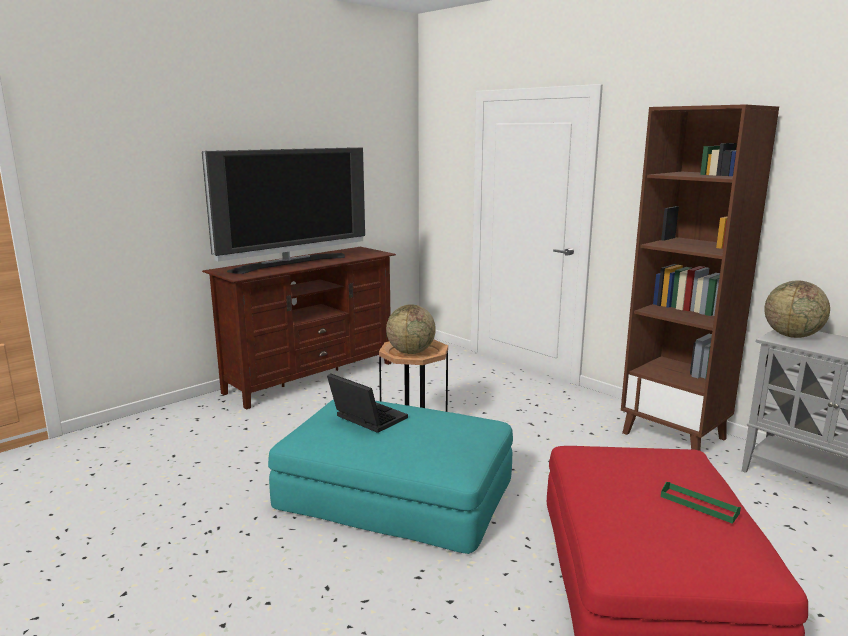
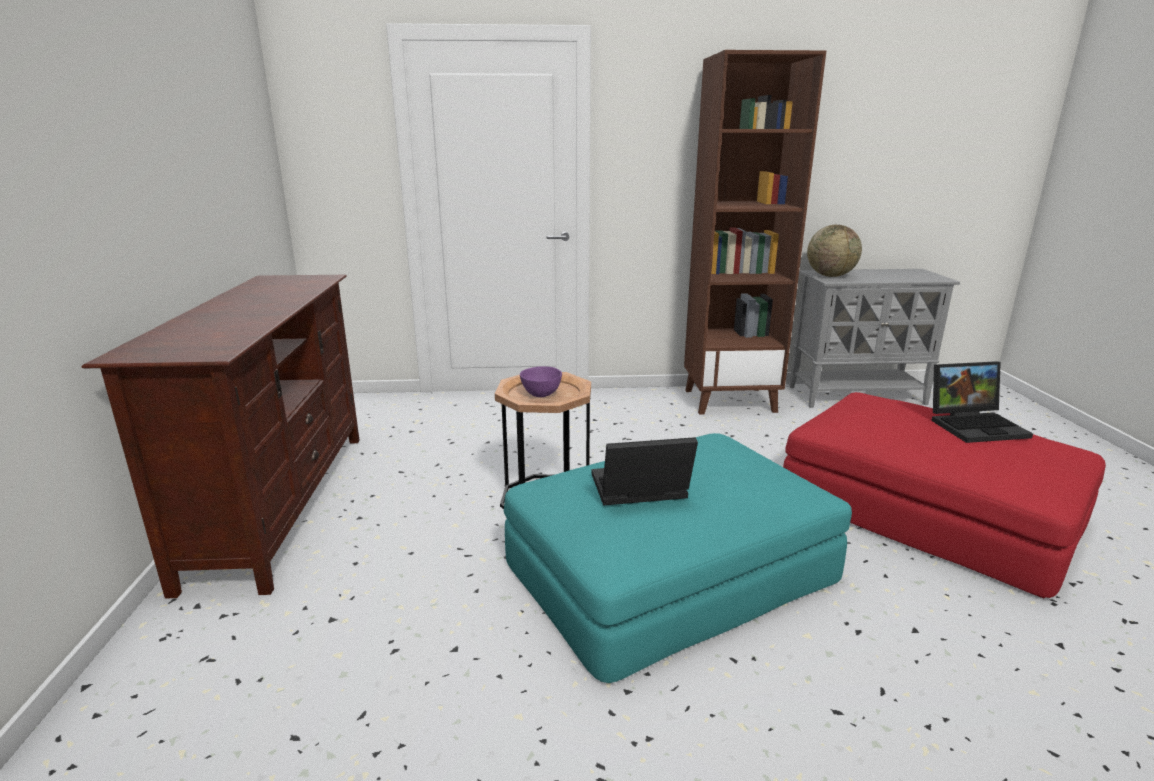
camera: 50 degrees left, 5 degrees up
television [202,147,365,274] -> none
globe [386,304,436,354] -> purple bowl [520,366,562,397]
green tray [661,482,741,524] -> laptop [931,361,1033,443]

